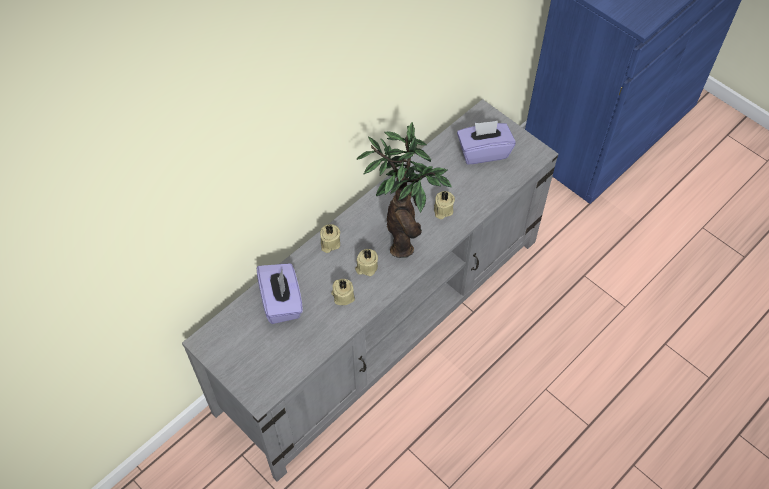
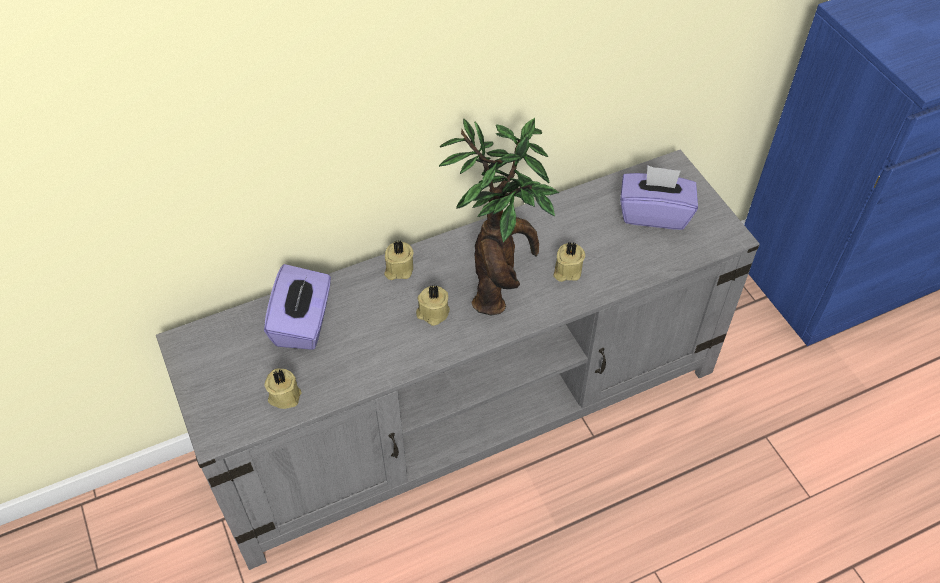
camera: 20 degrees right, 5 degrees down
beige candle [331,279,355,305] -> beige candle moved to [265,368,301,409]

